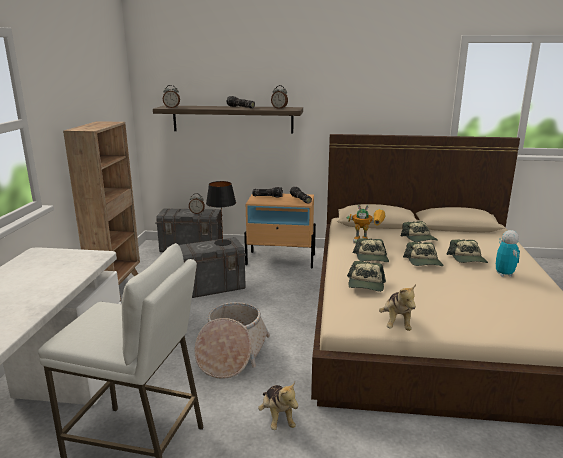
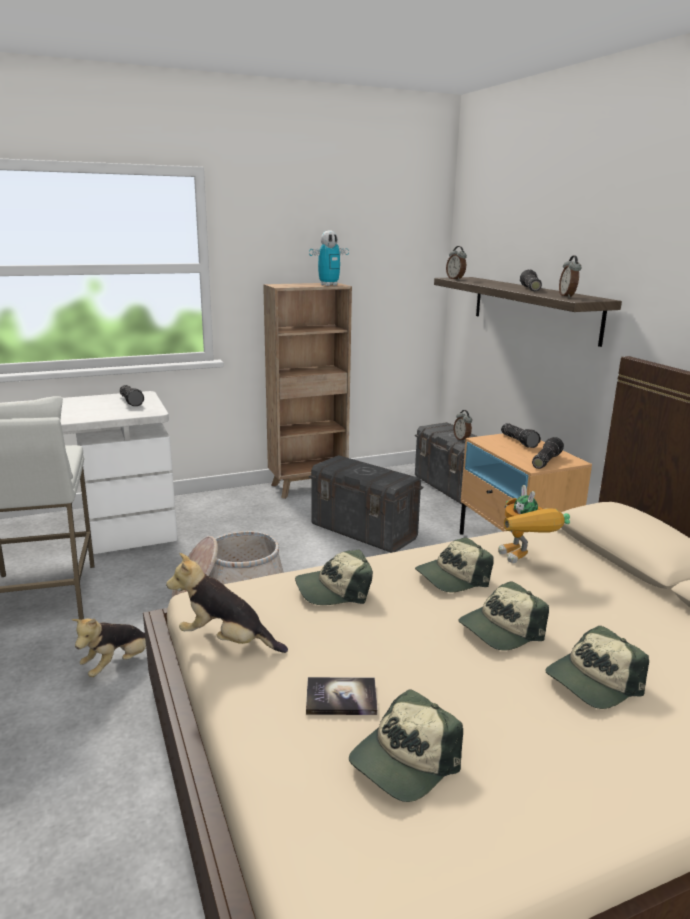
camera: 60 degrees right, 0 degrees up
black table lamp [206,181,236,246] -> none
plush toy [379,284,416,331] -> plush toy turned 45 degrees clockwise [166,553,288,653]
cap [401,221,438,242] -> cap moved to [349,690,463,802]
toy robot [496,230,520,277] -> toy robot moved to [309,230,349,286]
none -> flashlight [120,385,144,406]
none -> book [306,677,377,715]

